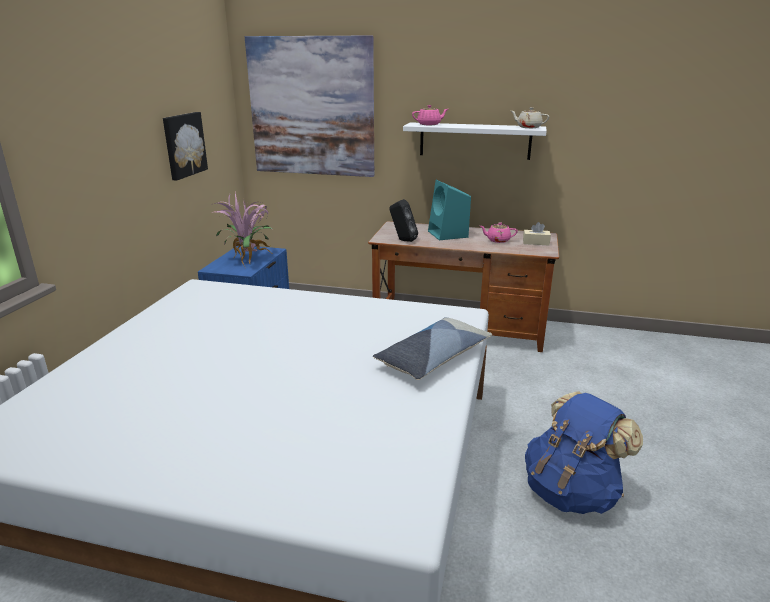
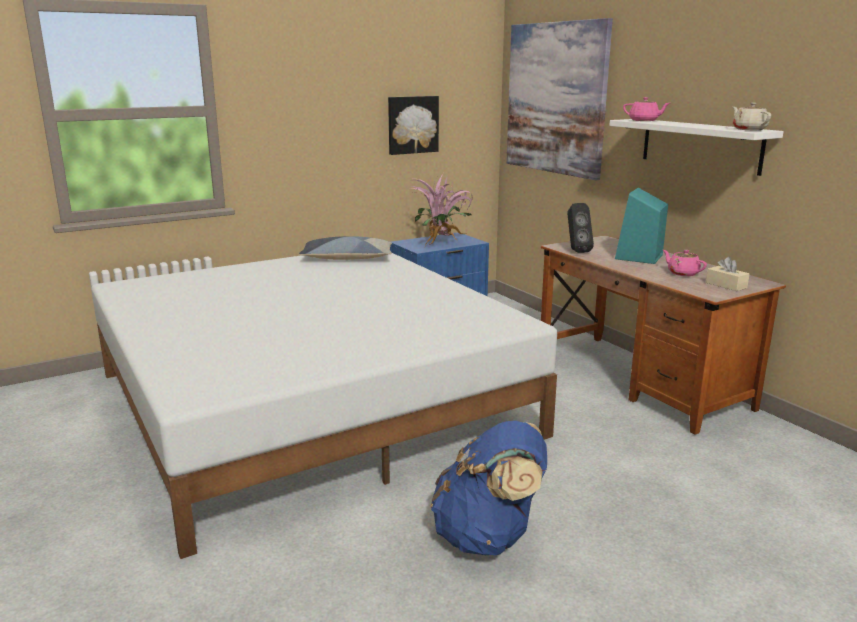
camera: 45 degrees right, 5 degrees down
pillow [373,317,492,380] -> pillow moved to [299,236,392,260]

